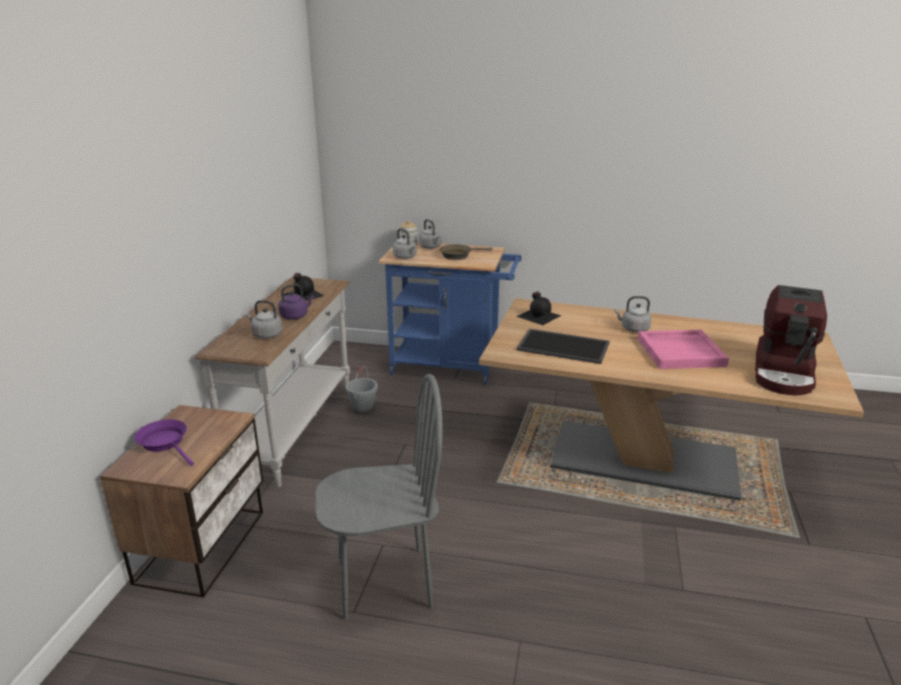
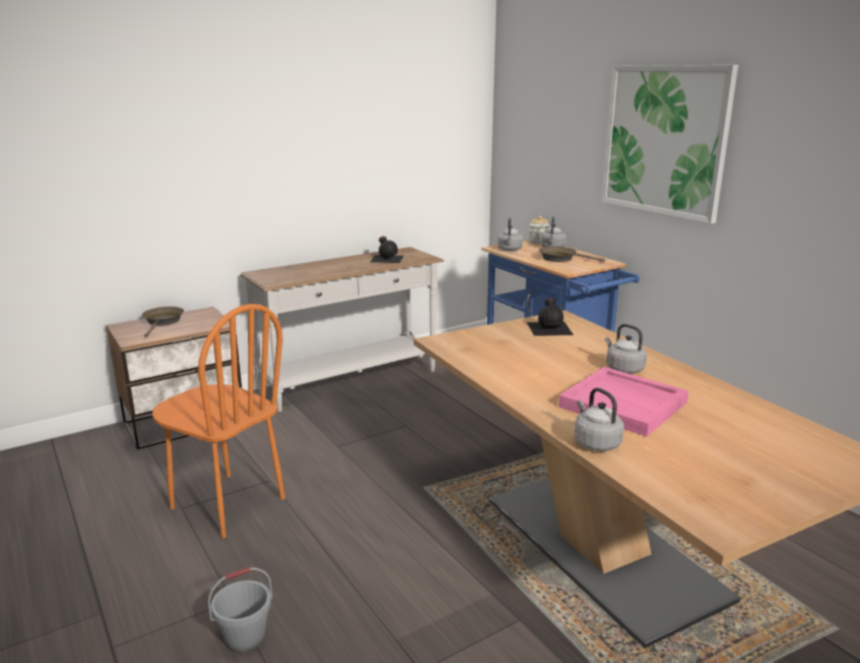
camera: 45 degrees right, 5 degrees down
purple frying pan [134,419,194,466] -> brown frying pan [142,306,184,337]
grey kettle [246,300,282,339] -> grey kettle moved to [574,388,624,451]
purple kettle [278,284,314,320] -> none
grey chair [315,373,442,620] -> orange chair [152,304,285,538]
grey bucket [346,366,378,414] -> grey bucket moved to [208,567,272,653]
tray [517,329,610,364] -> none
coffee machine [755,285,827,395] -> none
none -> picture [601,65,738,224]

